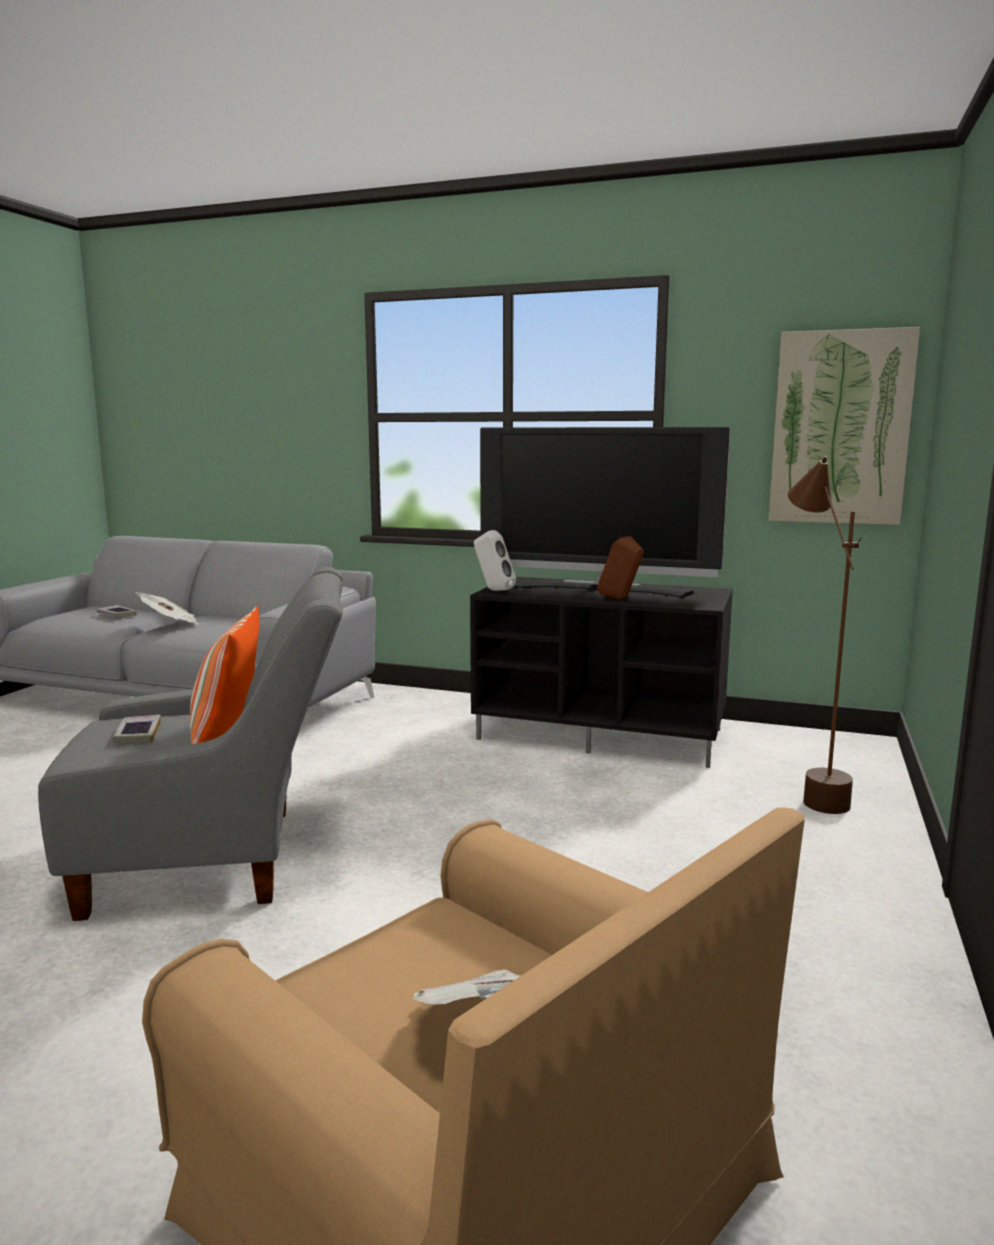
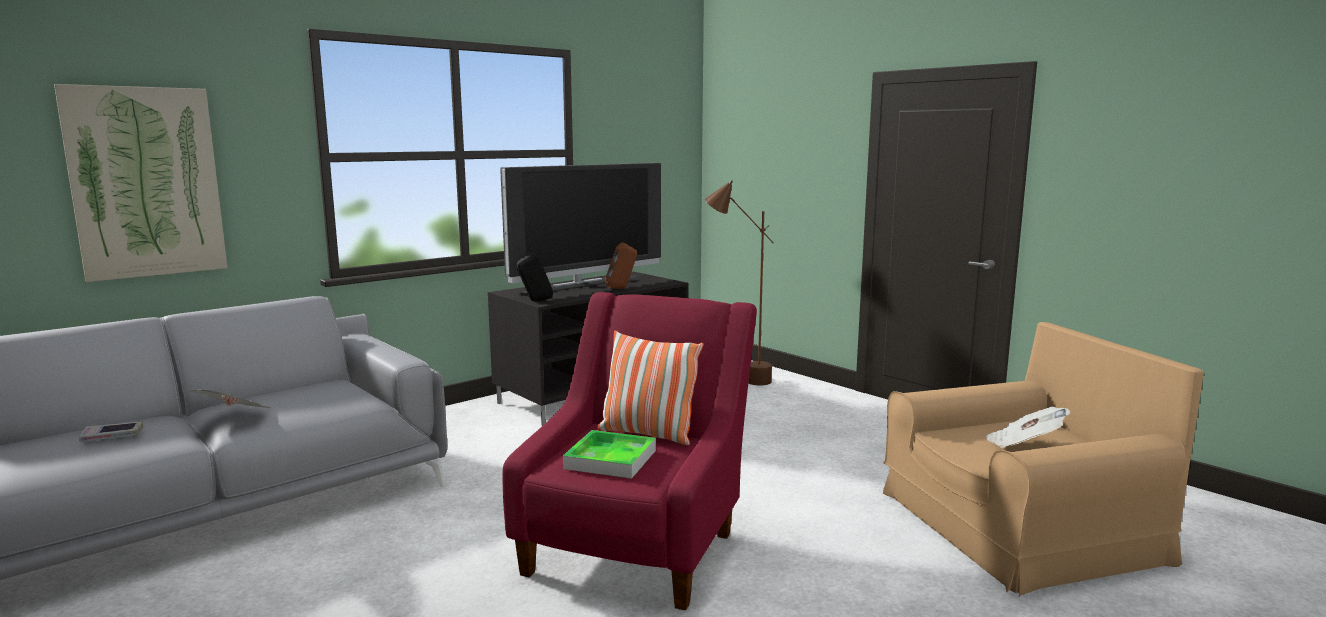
camera: 60 degrees left, 0 degrees up
grey armchair [38,567,343,921] -> red armchair [503,292,757,610]
book [113,715,161,743] -> tray [563,430,656,479]
white speaker [474,530,516,591] -> black speaker [516,252,553,302]
picture [768,327,920,525] -> picture moved to [54,84,227,282]

